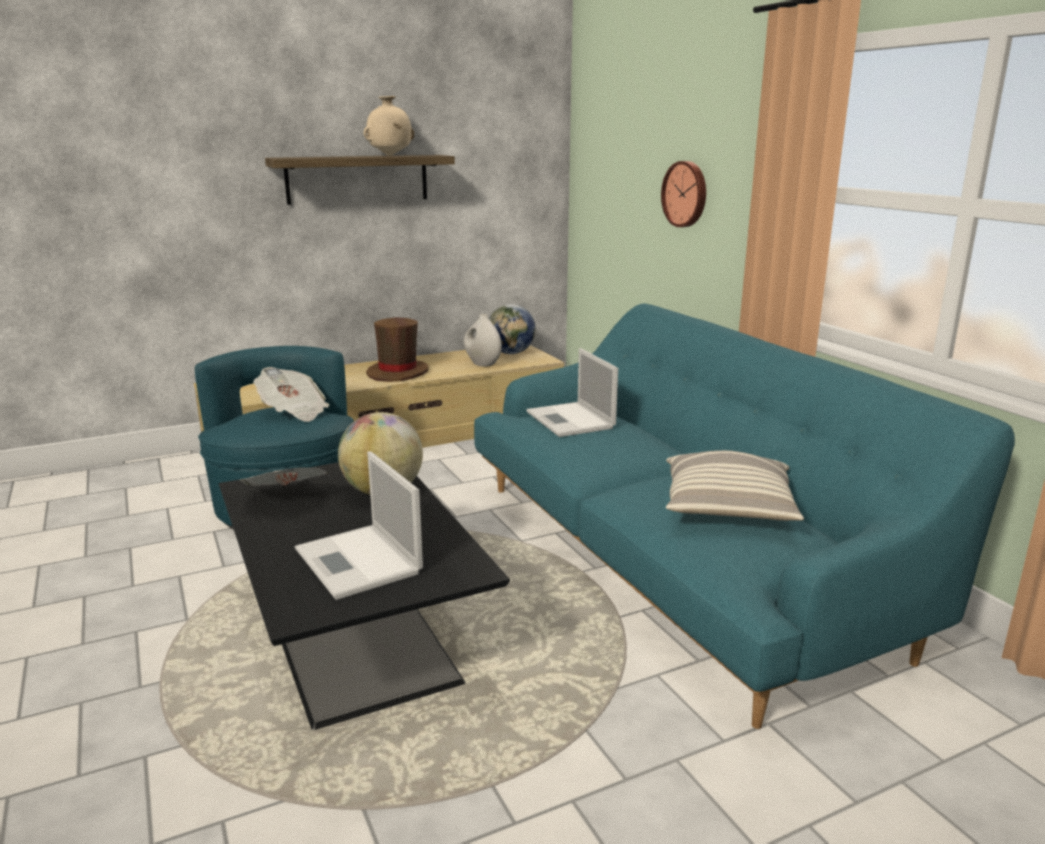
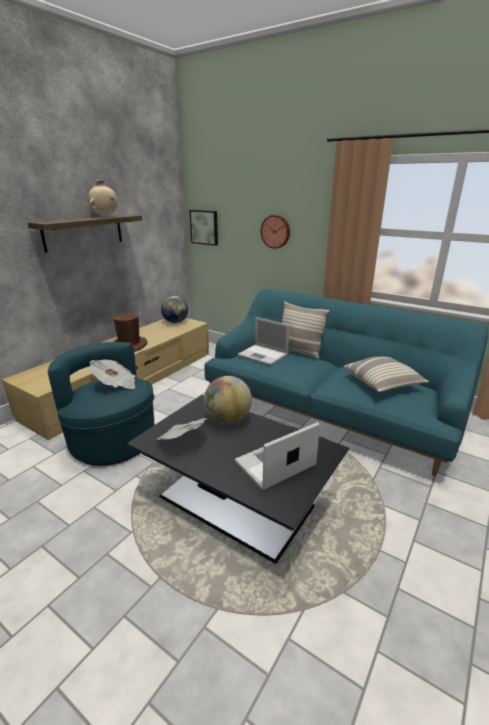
camera: 30 degrees left, 5 degrees up
laptop [295,451,423,600] -> laptop turned 120 degrees clockwise [235,422,320,490]
white vase [463,314,502,367] -> none
none -> picture [189,210,218,246]
none -> pillow [282,301,330,359]

